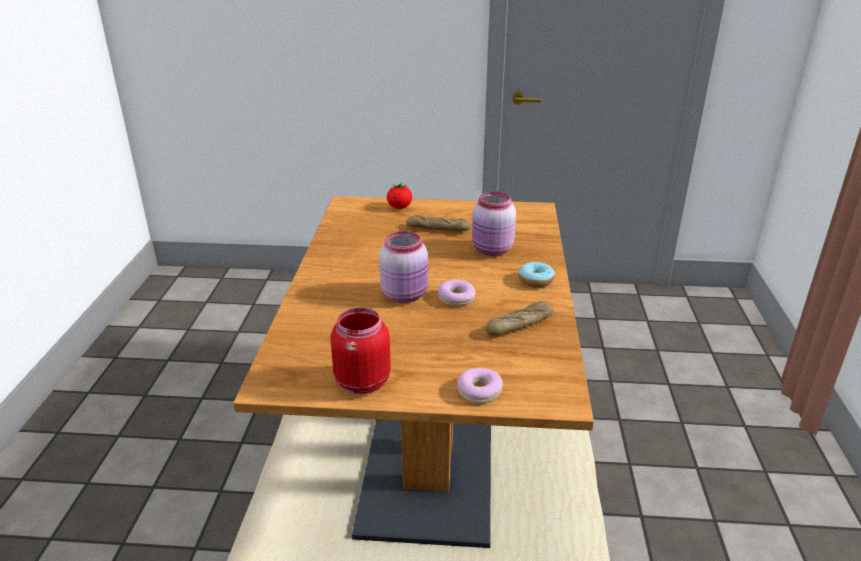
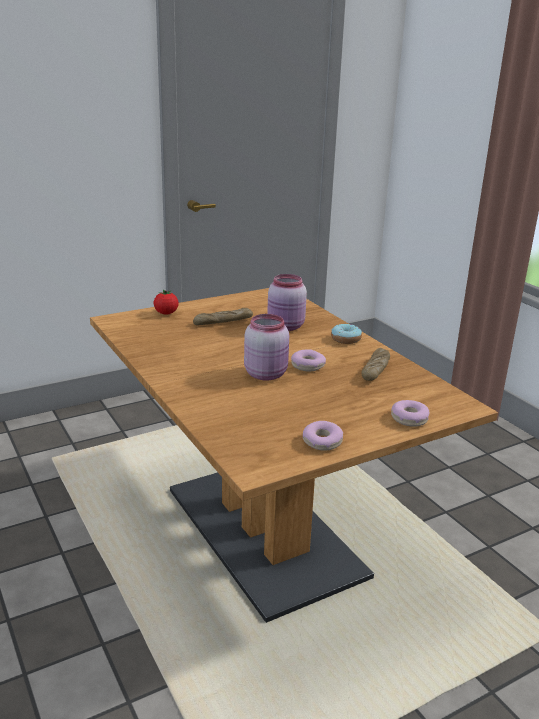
camera: 35 degrees left, 5 degrees down
red jar [330,308,391,394] -> donut [303,421,343,451]

